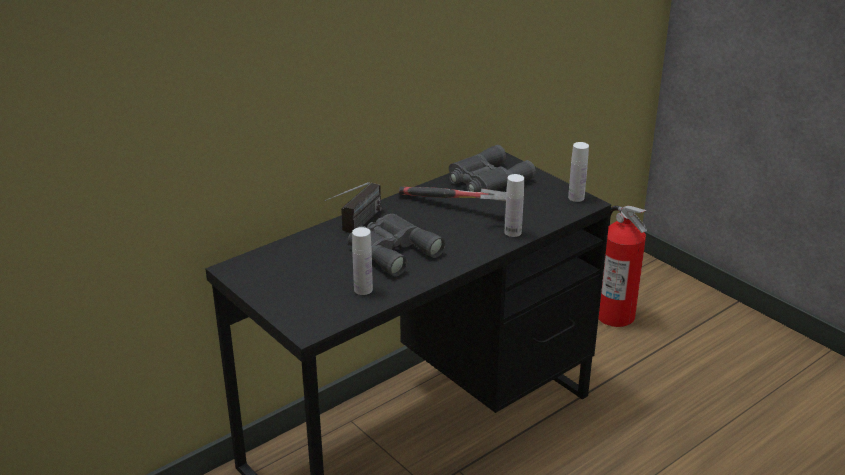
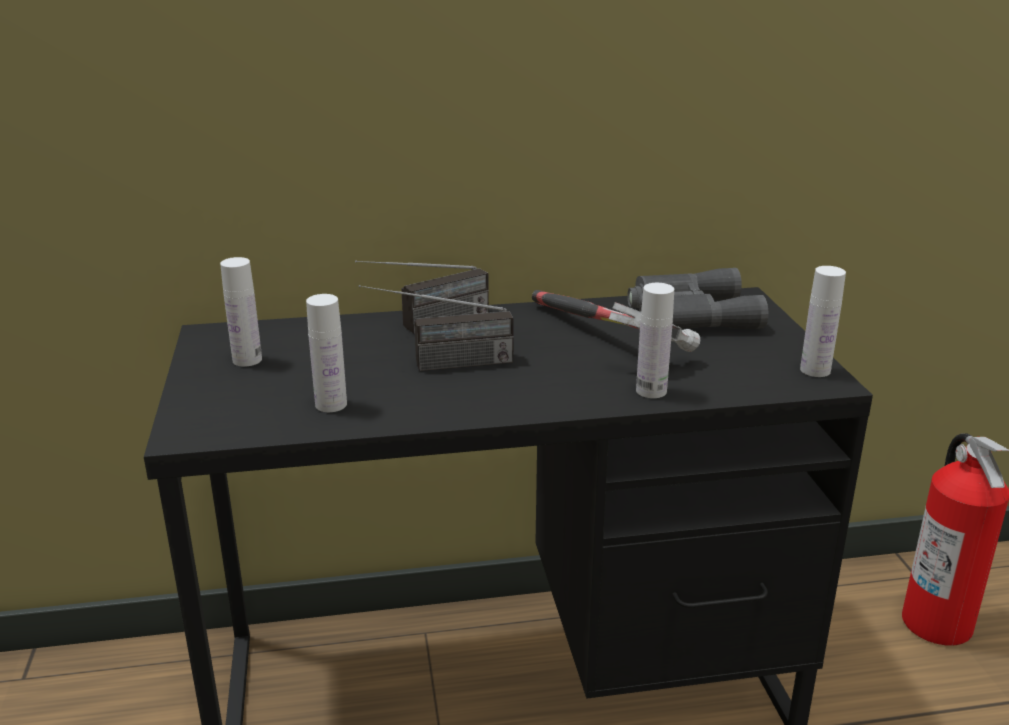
camera: 30 degrees right, 5 degrees down
grey binoculars [348,214,446,277] -> radio [359,285,514,371]
none -> white bottle [220,257,262,366]

